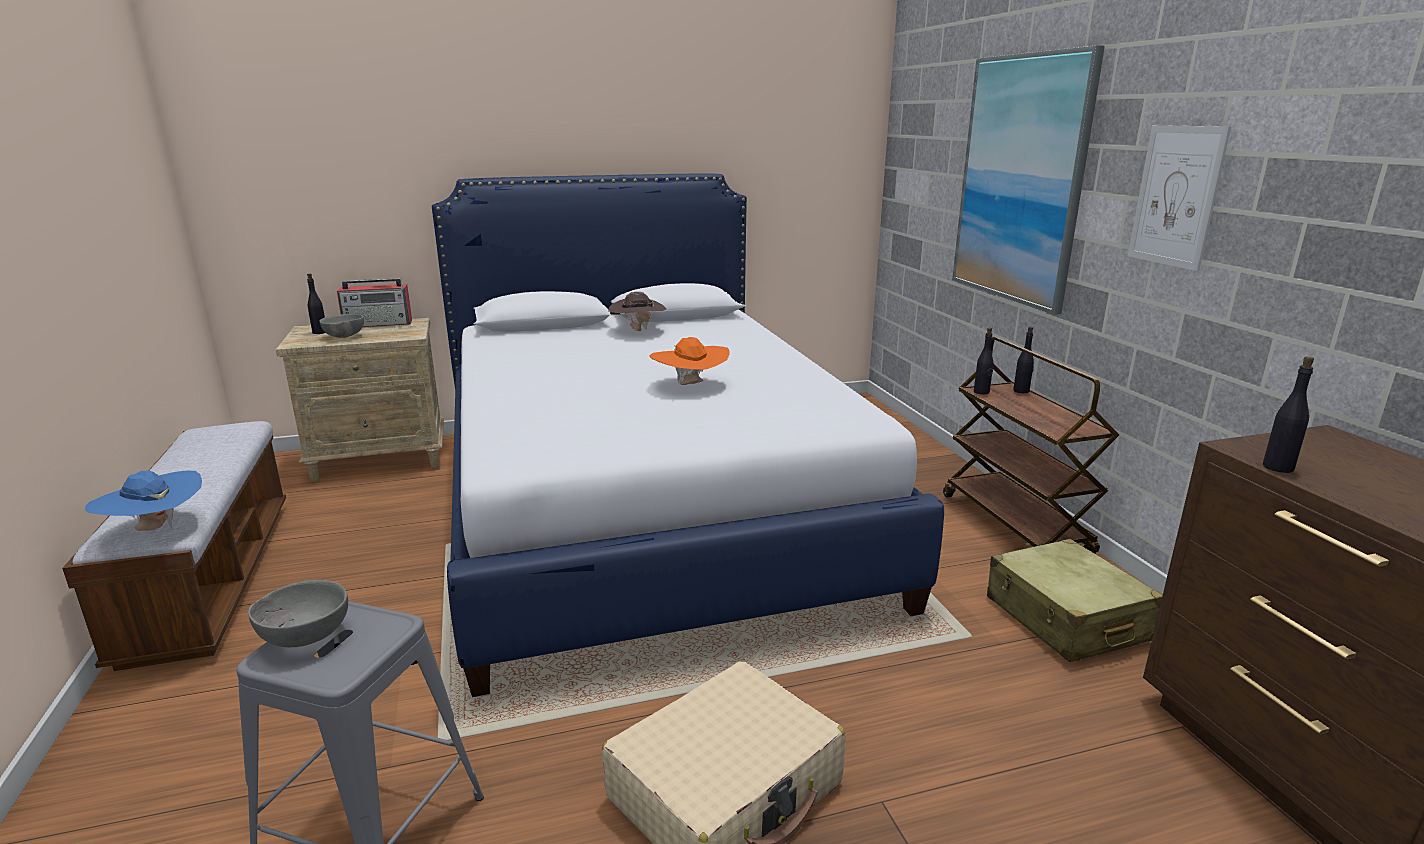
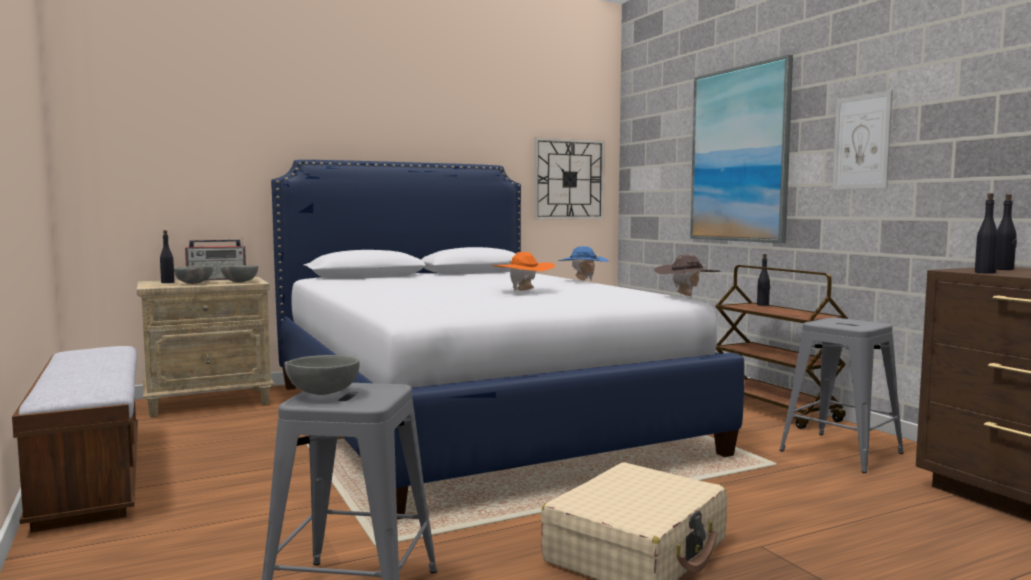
camera: 10 degrees left, 15 degrees down
blue hat [85,471,202,531] -> blue hat moved to [558,246,609,281]
brown hat [608,292,666,331] -> brown hat moved to [654,255,721,296]
black bottle [974,327,993,394] -> black bottle moved to [996,194,1017,270]
beige suitcase [987,539,1163,662] -> grey stool [779,318,904,473]
none -> grey bowl [221,265,258,283]
none -> wall clock [534,137,605,220]

